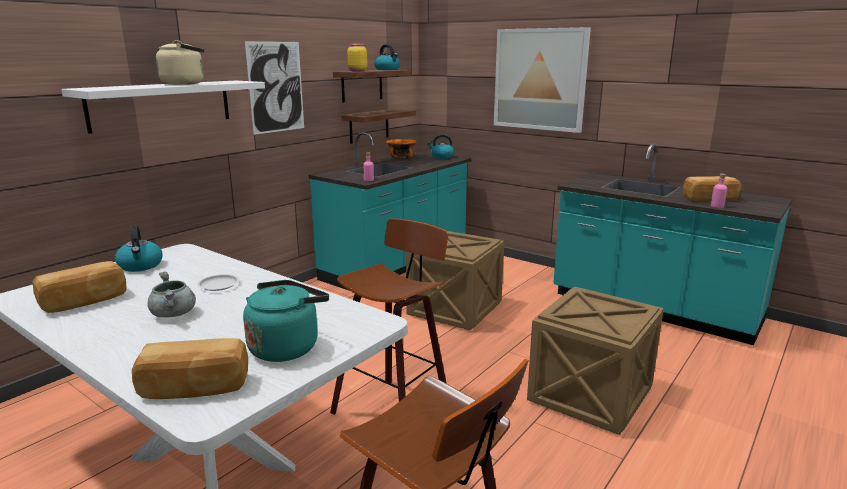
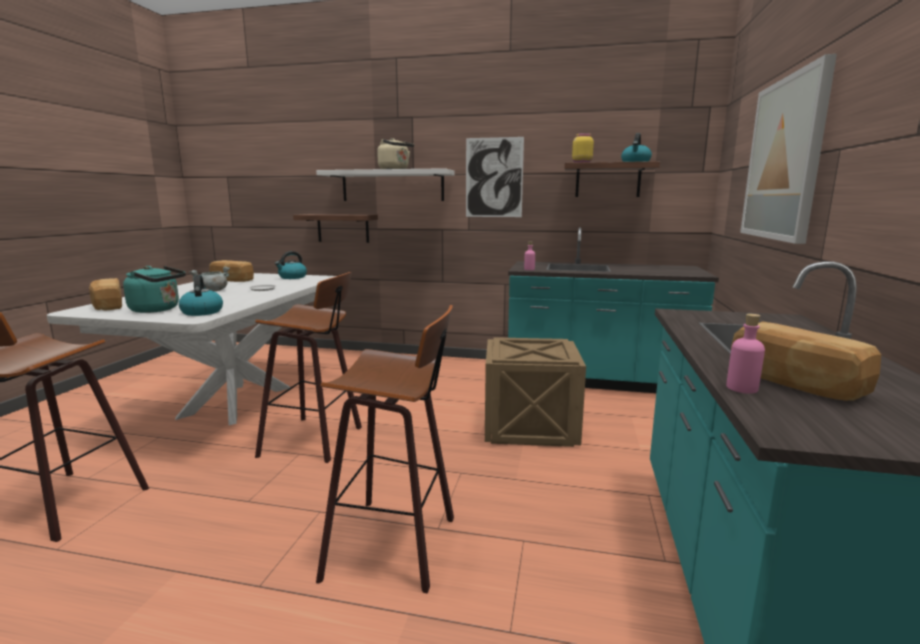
camera: 65 degrees right, 5 degrees down
shelf [341,109,416,144] -> shelf moved to [293,214,378,243]
orange bowl [386,139,416,159] -> none
kettle [427,134,454,159] -> kettle moved to [179,275,223,316]
crate [527,286,664,435] -> stool [316,305,454,594]

